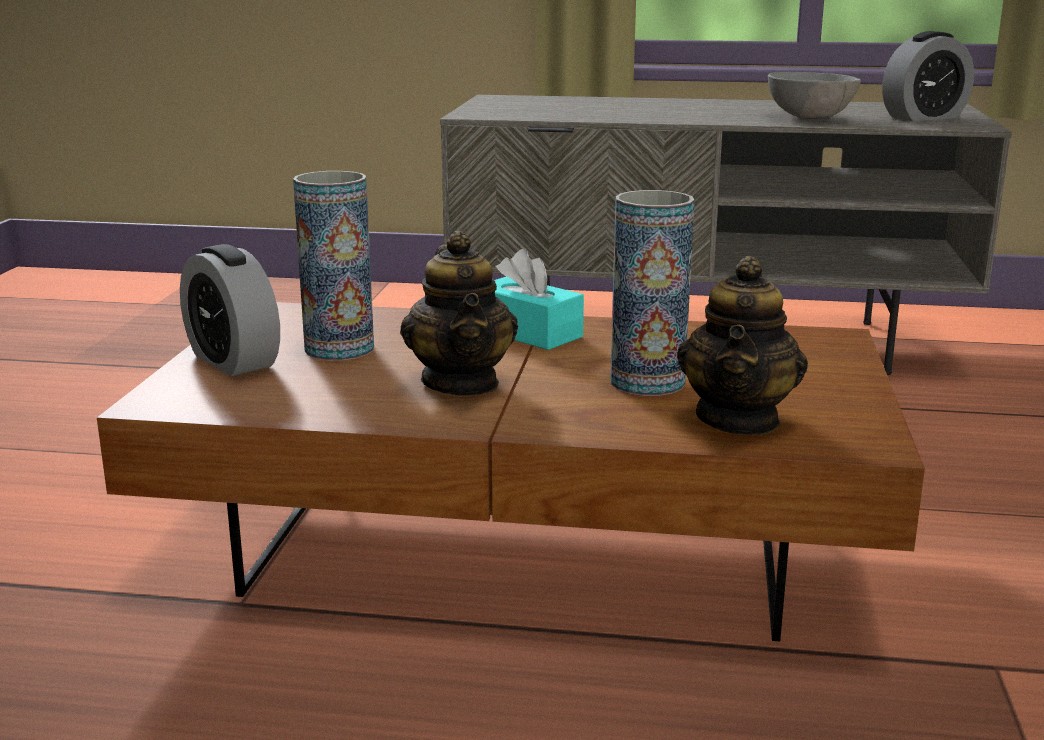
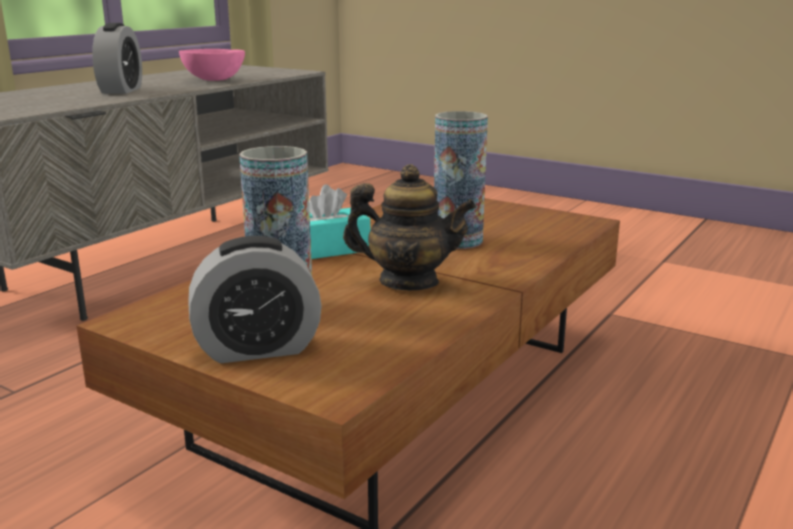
camera: 65 degrees left, 0 degrees up
teapot [677,256,808,435] -> none
grey bowl [768,72,861,119] -> pink bowl [179,49,245,81]
alarm clock [882,31,974,121] -> alarm clock moved to [92,23,142,94]

